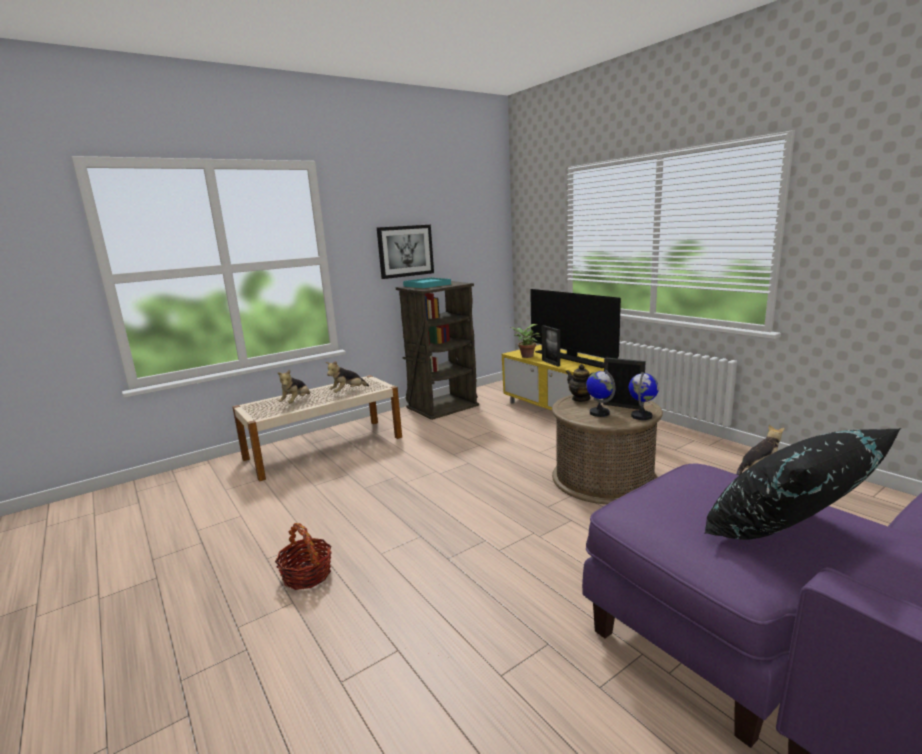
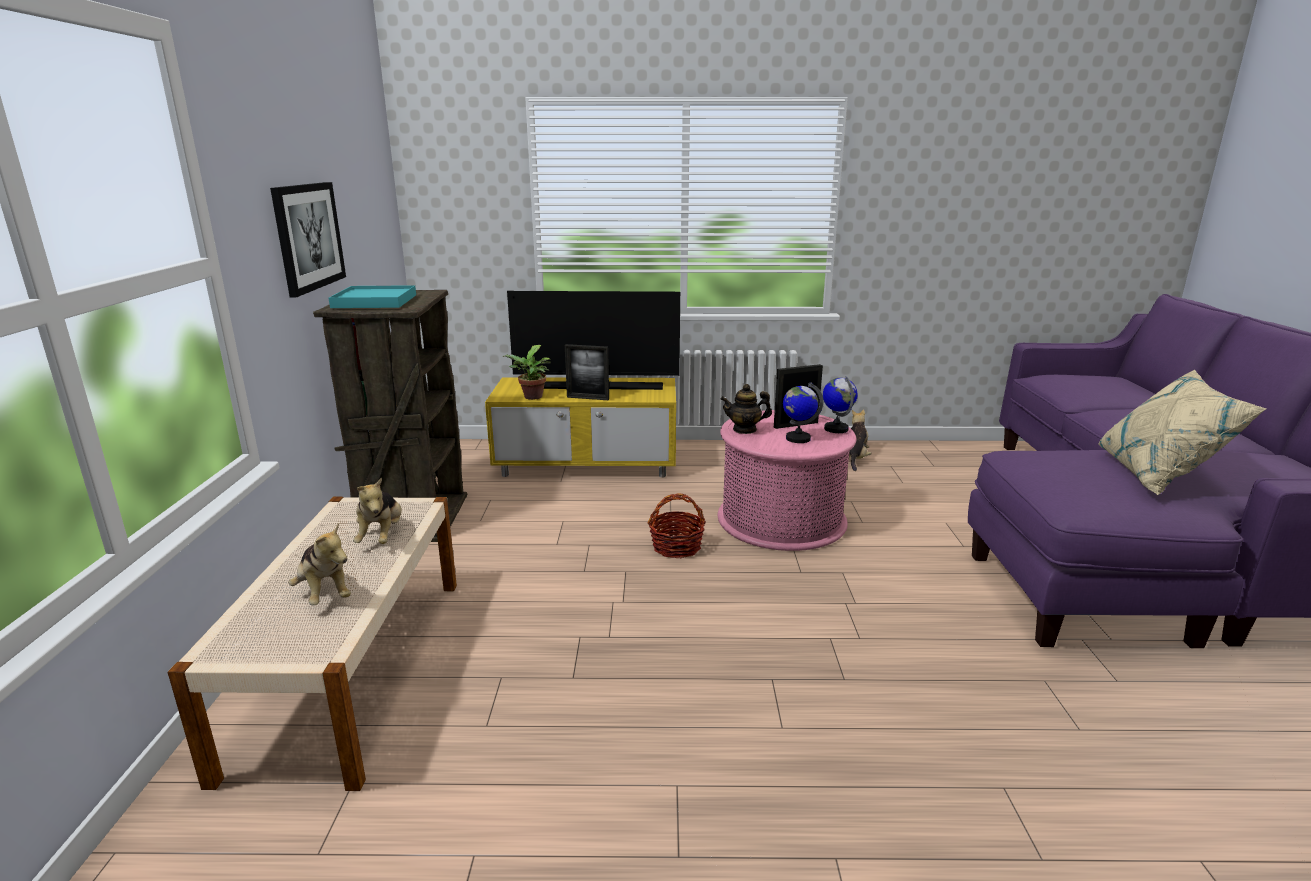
camera: 55 degrees left, 5 degrees up
basket [275,523,332,590] -> basket moved to [648,493,706,558]
brown coffee table [552,395,663,504] -> pink coffee table [718,410,856,551]
black pillow [705,428,901,540] -> beige pillow [1099,369,1266,495]

